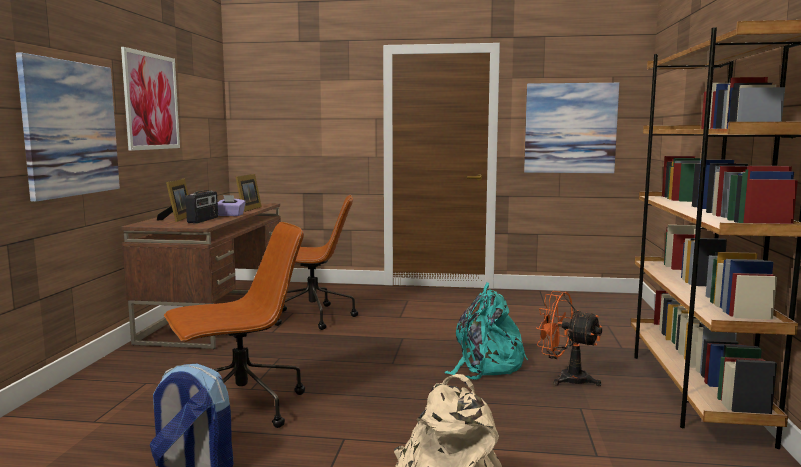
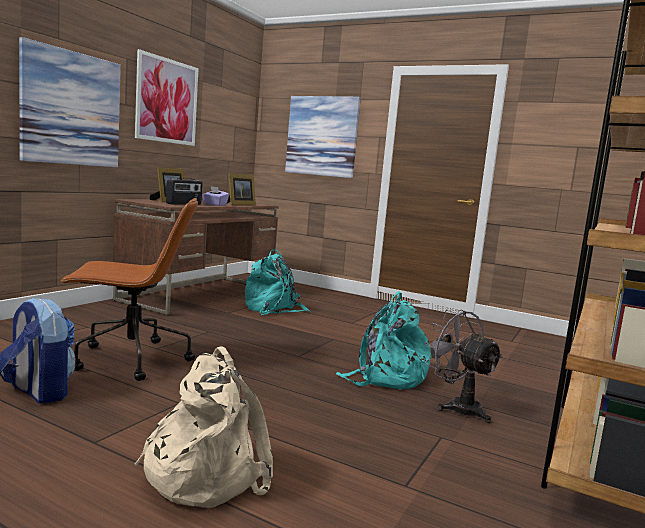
camera: 20 degrees right, 0 degrees up
brown office chair [275,195,358,330] -> turquoise backpack [245,249,310,315]
picture [524,83,619,173] -> picture moved to [285,96,361,178]
orange fan [536,291,602,386] -> grey fan [424,310,503,423]

